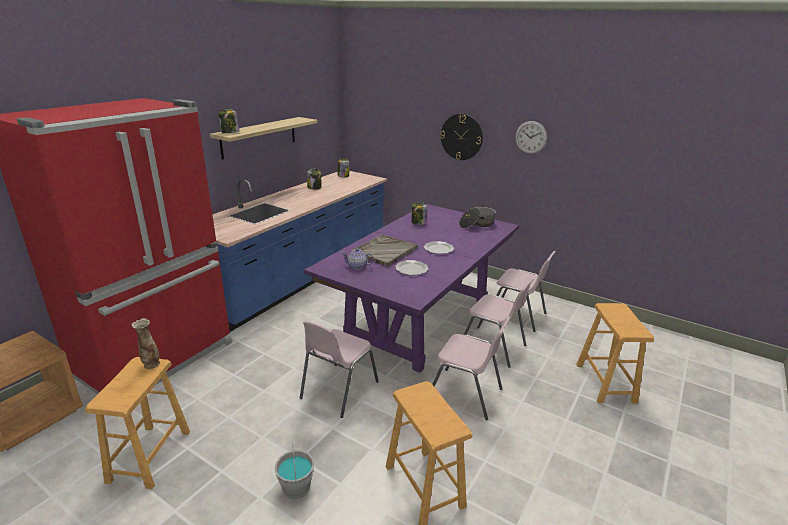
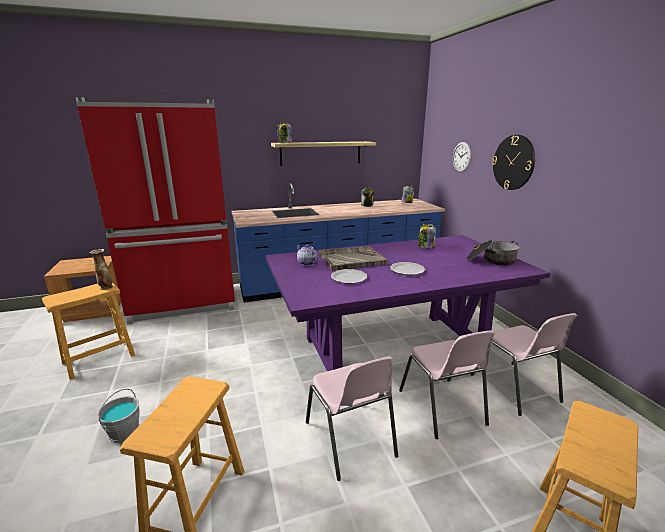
camera: 40 degrees right, 5 degrees down
pink chair [300,321,379,418] -> none
wall clock [515,121,547,154] -> wall clock moved to [453,142,471,172]

